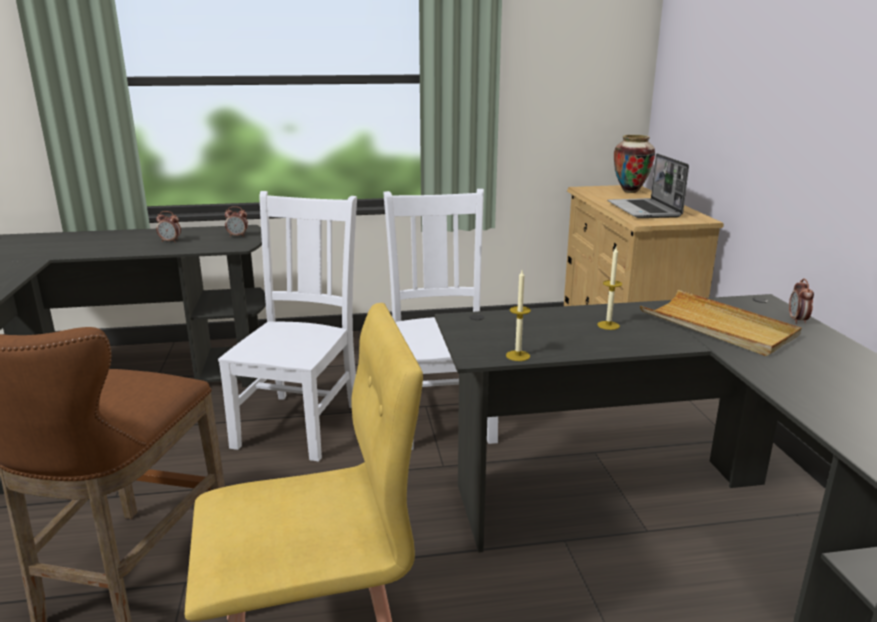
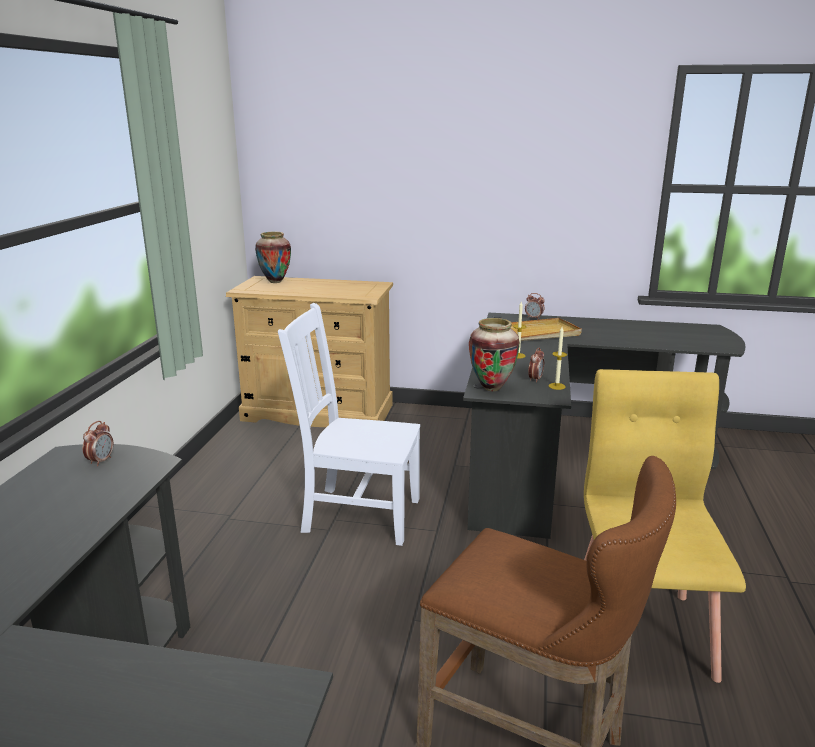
camera: 70 degrees left, 0 degrees up
alarm clock [156,211,181,243] -> alarm clock moved to [528,348,544,382]
white chair [218,191,357,462] -> none
laptop [608,153,689,218] -> none
none -> vase [469,318,520,391]

